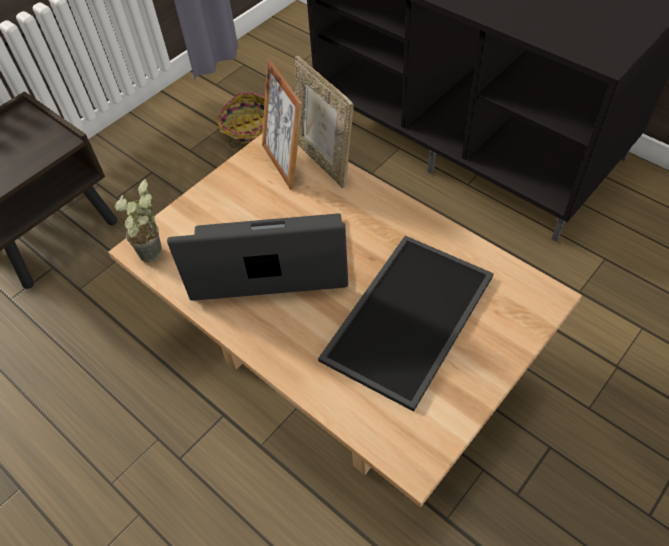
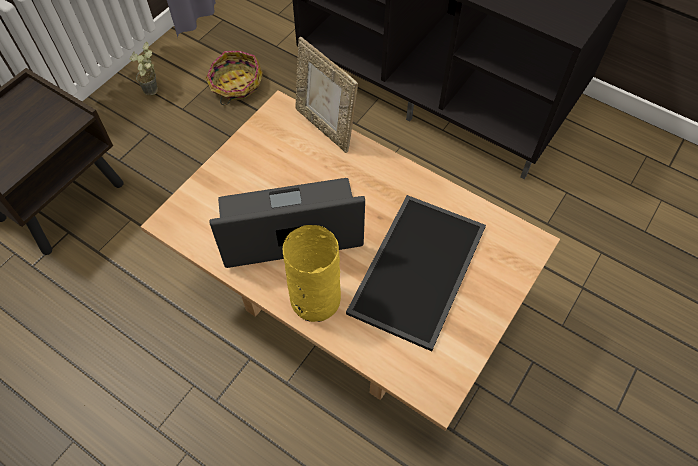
camera: 10 degrees left, 5 degrees up
potted plant [114,179,162,263] -> potted plant moved to [130,42,158,95]
picture frame [262,59,303,190] -> none
none -> yellow vase [283,225,341,322]

